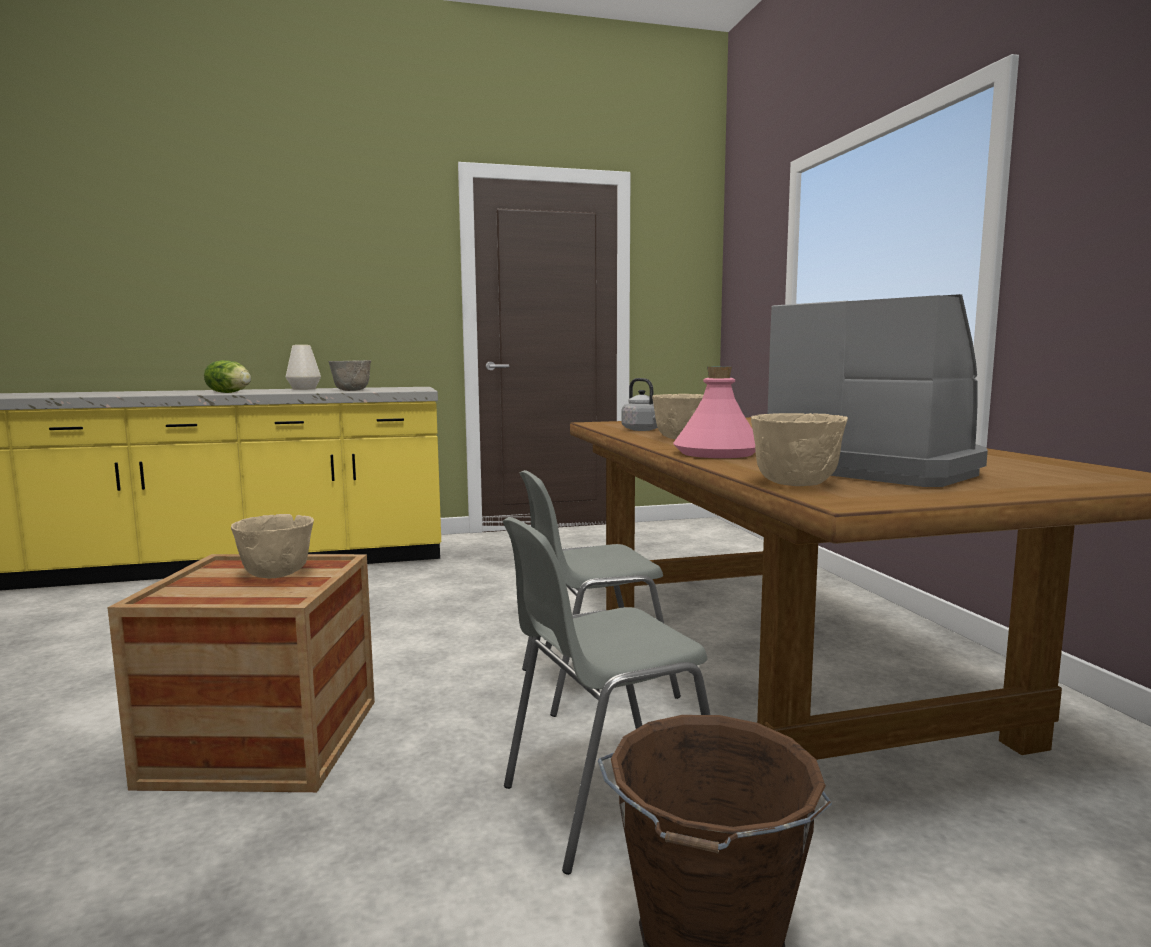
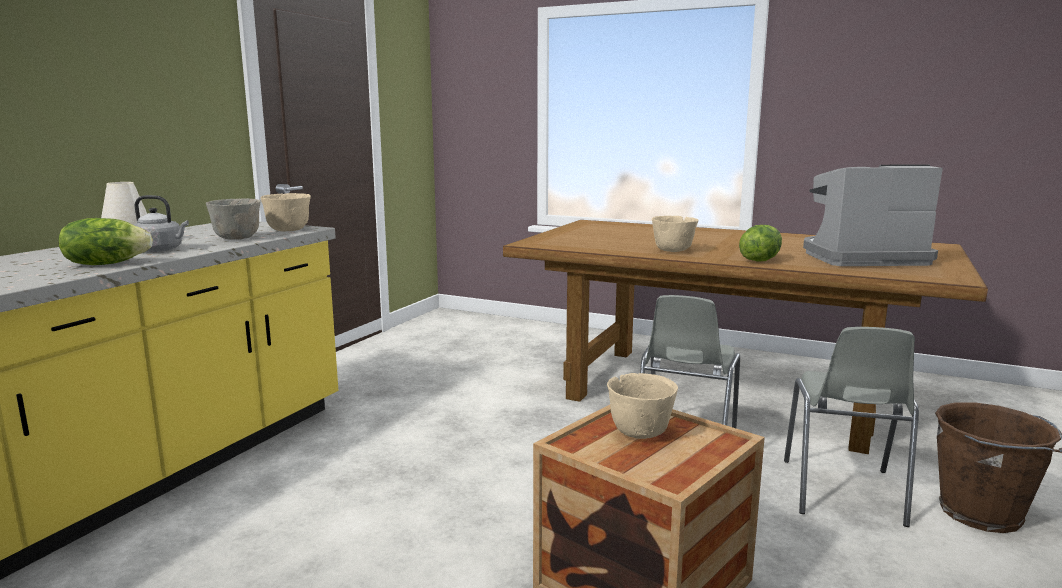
camera: 50 degrees left, 5 degrees up
grey kettle [621,378,658,431] -> grey kettle moved to [134,195,189,252]
pink bottle [673,367,756,458] -> lettuce [739,225,782,262]
beige bowl [751,413,848,486] -> beige bowl moved to [260,193,311,231]

